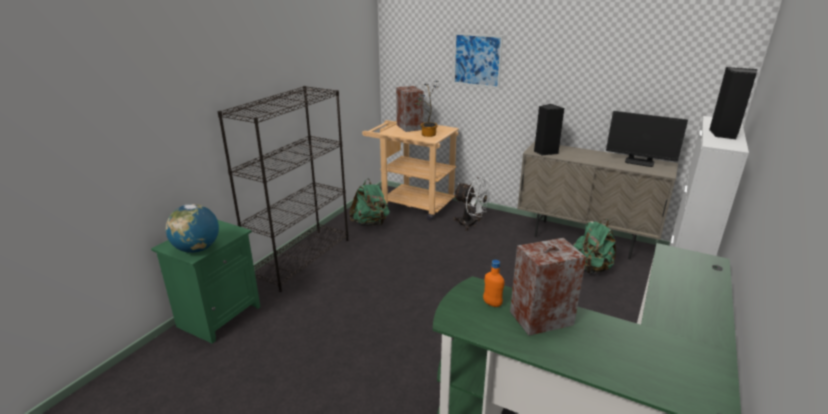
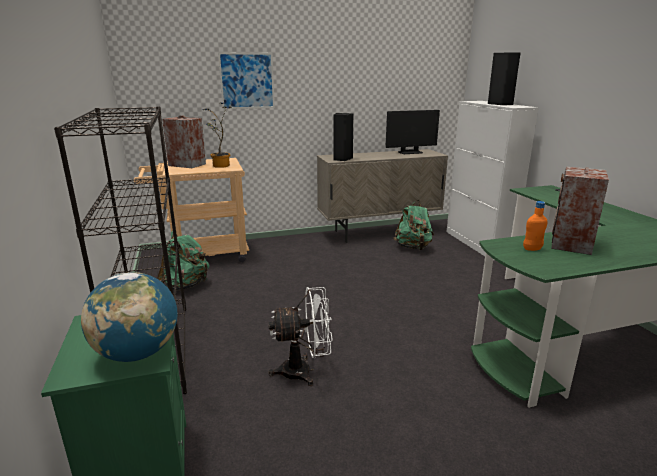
camera: 45 degrees left, 5 degrees down
white fan [453,177,493,231] -> white fan moved to [268,287,333,386]

